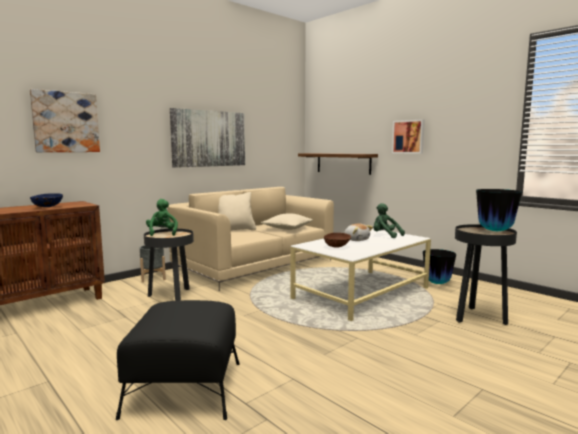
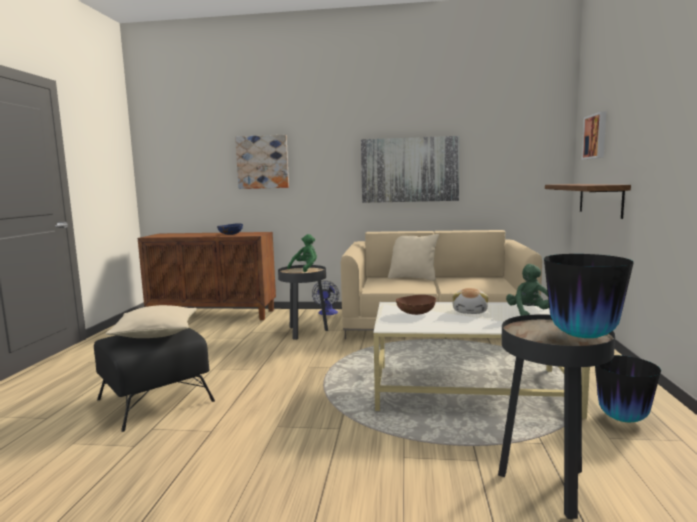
camera: 50 degrees right, 0 degrees up
grey planter [140,245,166,283] -> fan [312,281,339,315]
beige pillow [261,214,313,230] -> beige pillow moved to [105,305,197,338]
picture [392,119,425,154] -> picture moved to [582,111,606,160]

